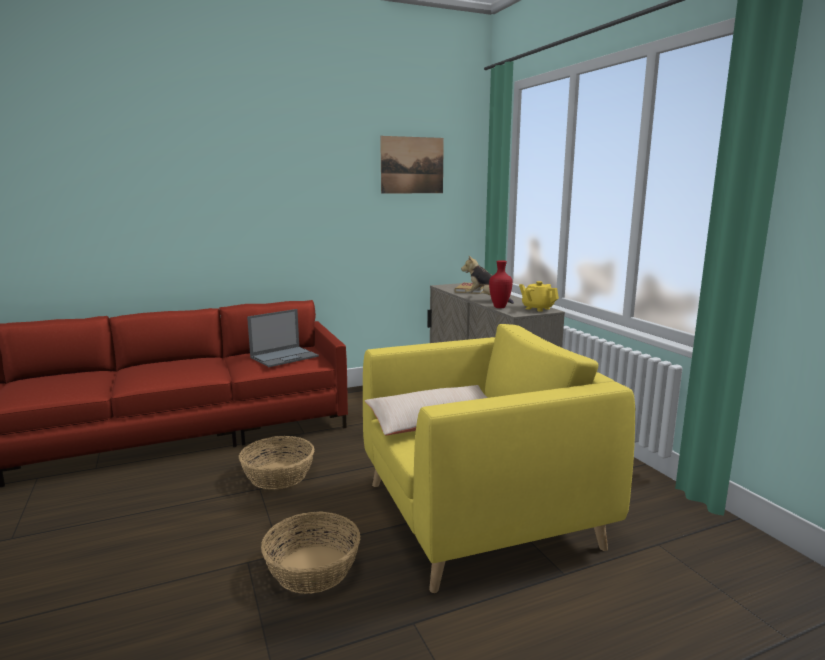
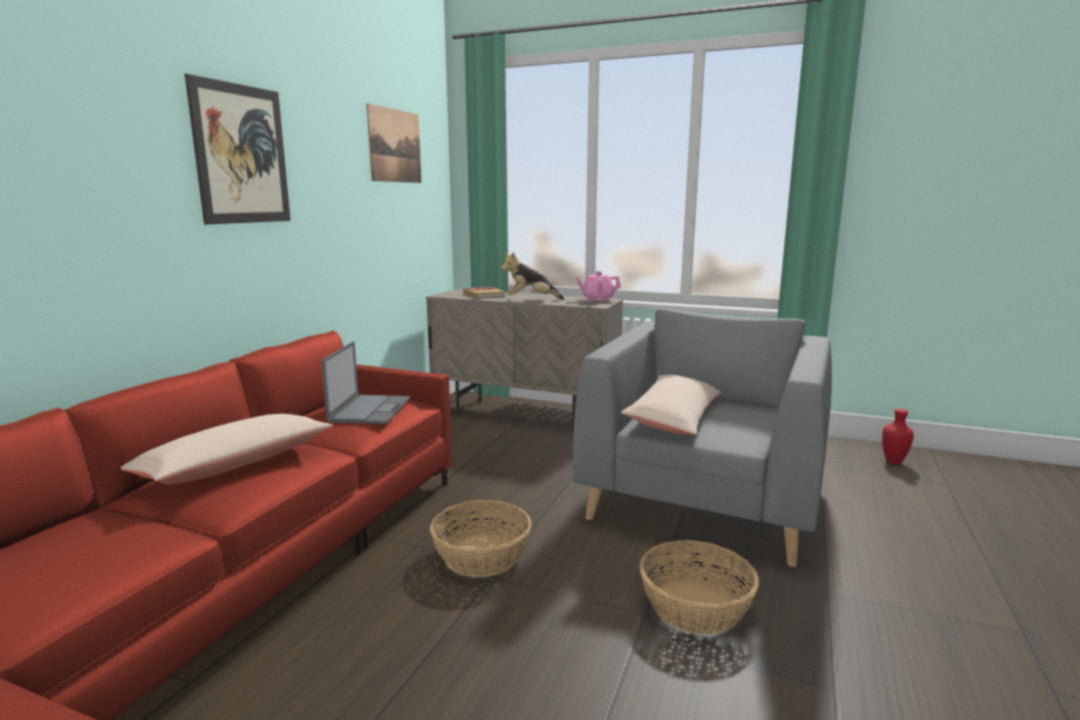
camera: 45 degrees left, 0 degrees up
yellow armchair [363,324,635,593] -> grey armchair [573,309,832,567]
red vase [489,260,513,308] -> red vase moved to [882,409,914,465]
yellow teapot [519,281,559,312] -> pink teapot [575,271,621,302]
none -> beige pillow [121,414,333,484]
none -> picture [185,74,291,225]

